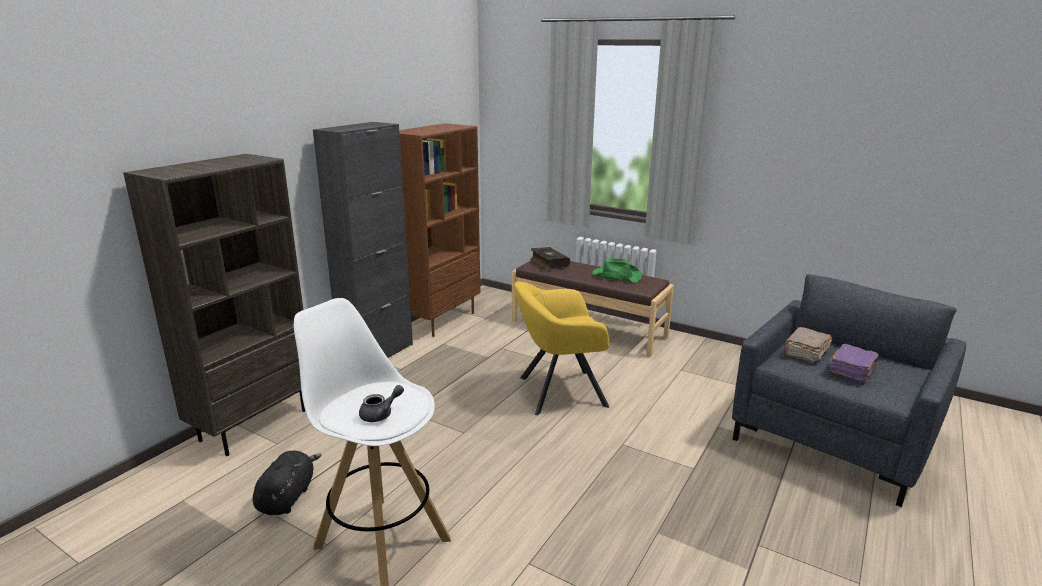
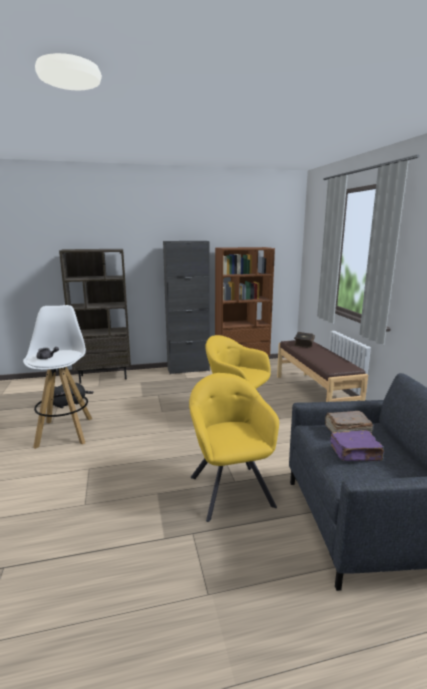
camera: 45 degrees right, 5 degrees down
green hat [592,258,642,282] -> none
none -> yellow armchair [189,373,279,522]

